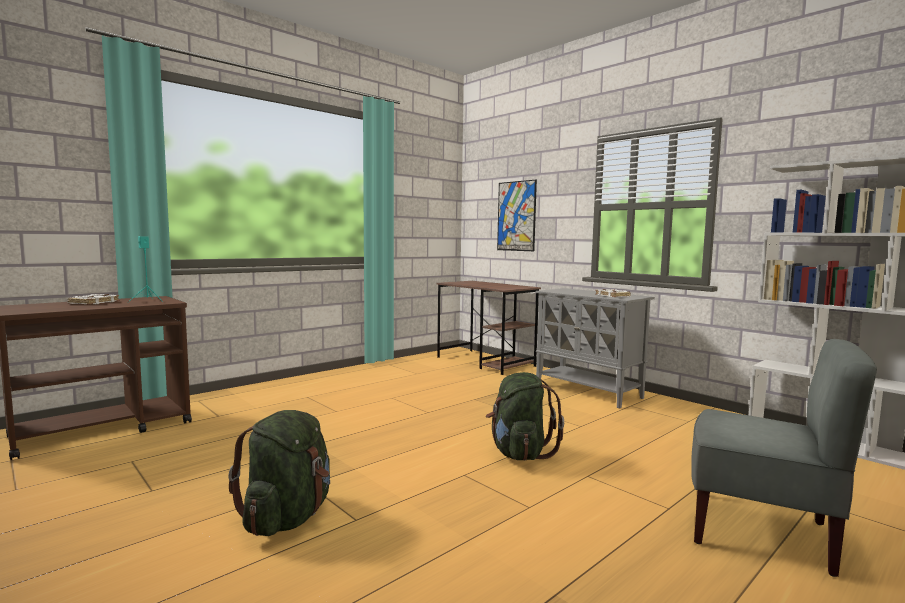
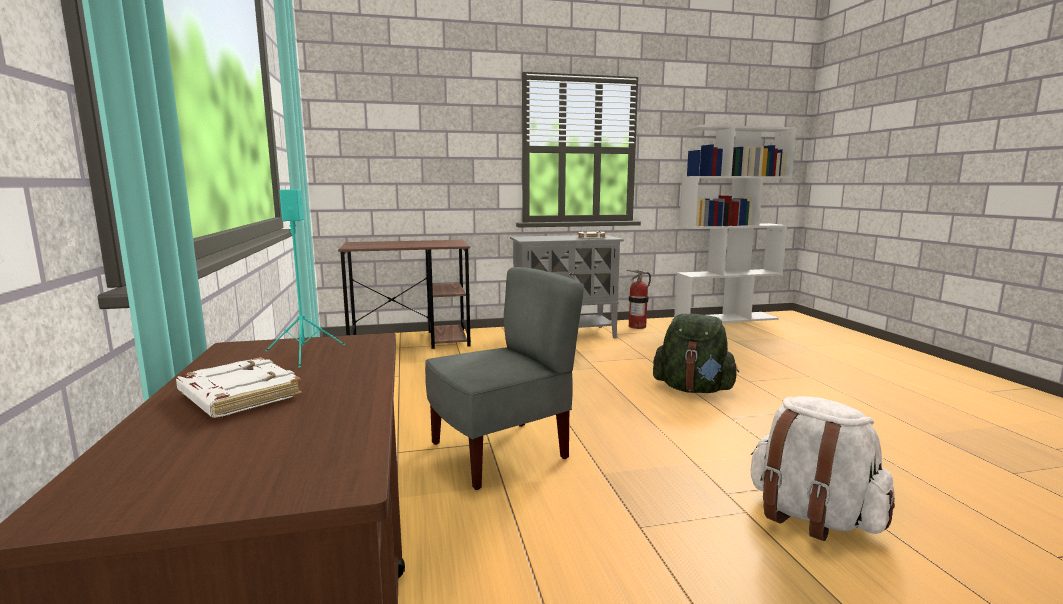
camera: 60 degrees left, 5 degrees up
green backpack [228,410,330,536] -> white backpack [751,396,895,541]
picture [497,180,537,251] -> none
grey chair [691,339,877,577] -> grey chair moved to [425,267,584,490]
none -> fire extinguisher [627,270,651,329]

